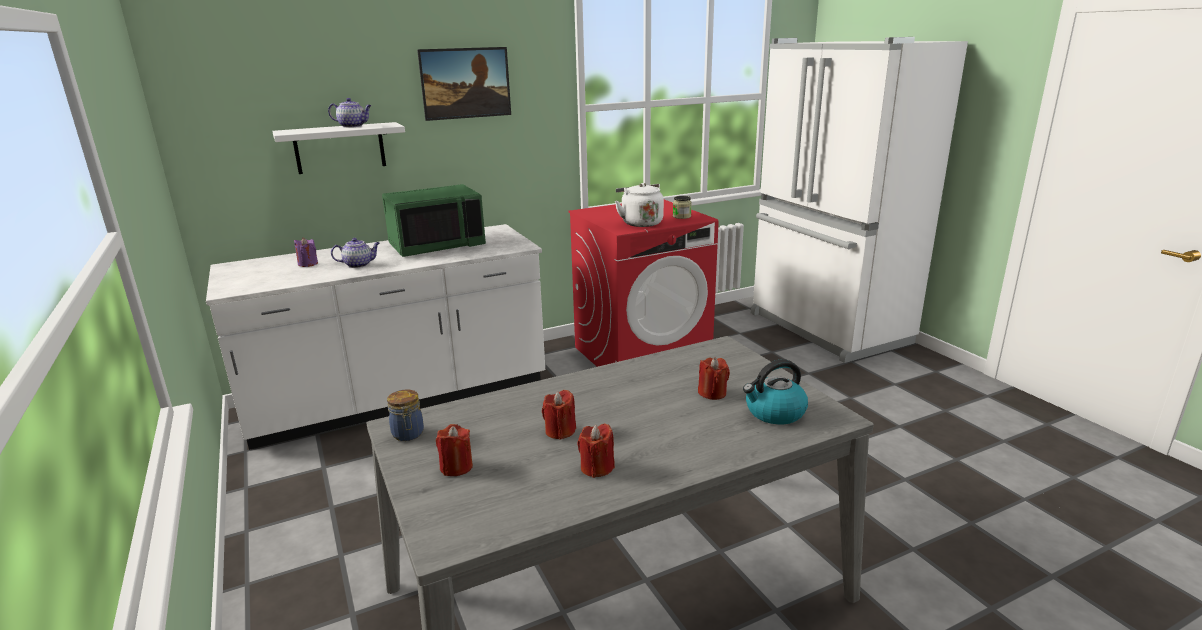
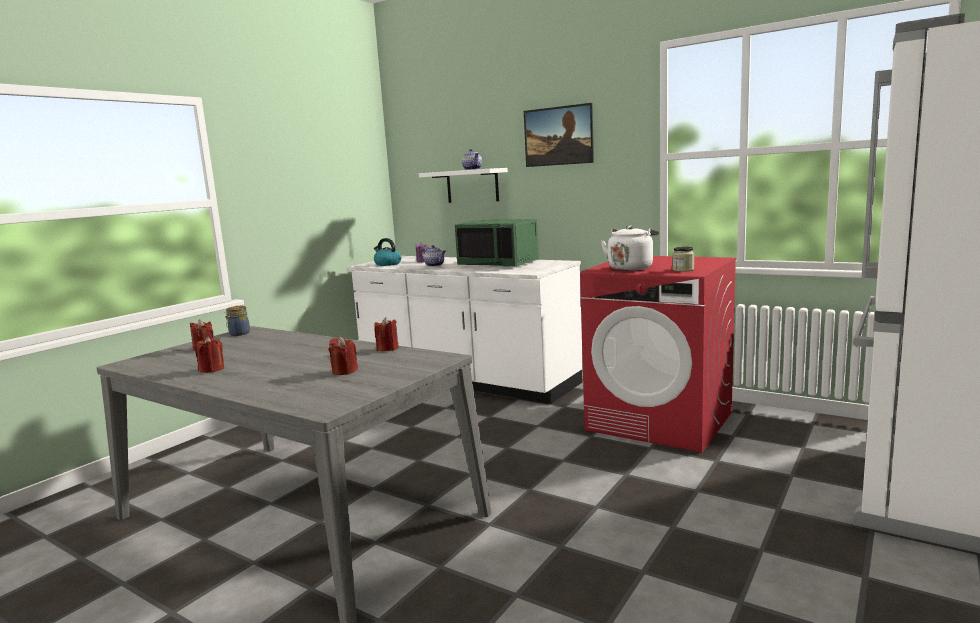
camera: 60 degrees right, 10 degrees down
red candle [542,390,576,440] -> red candle moved to [374,317,399,351]
kettle [743,359,808,424] -> kettle moved to [374,238,401,266]

